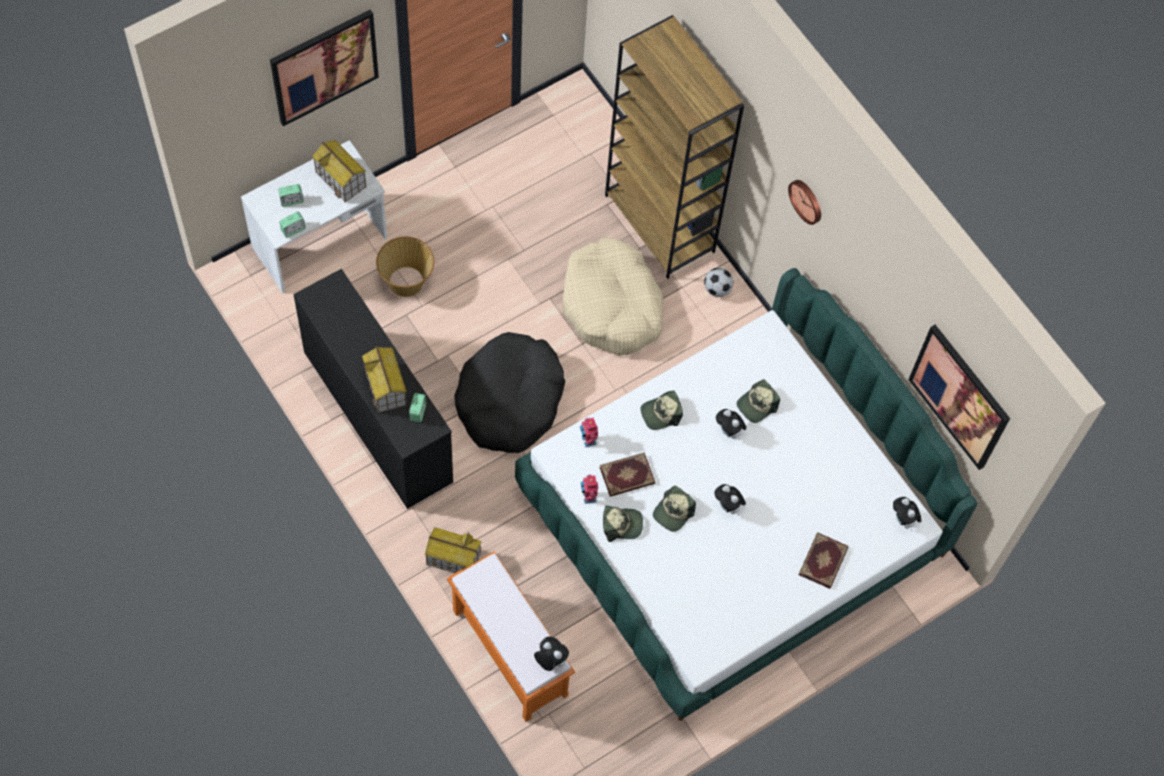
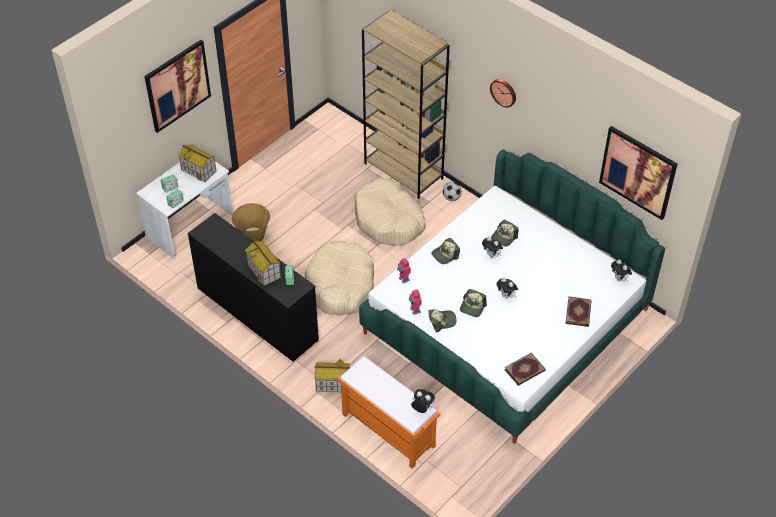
camera: 10 degrees left, 15 degrees down
black dog bed [454,332,565,453] -> beige dog bed [305,241,374,315]
book [600,452,655,497] -> book moved to [504,353,546,386]

